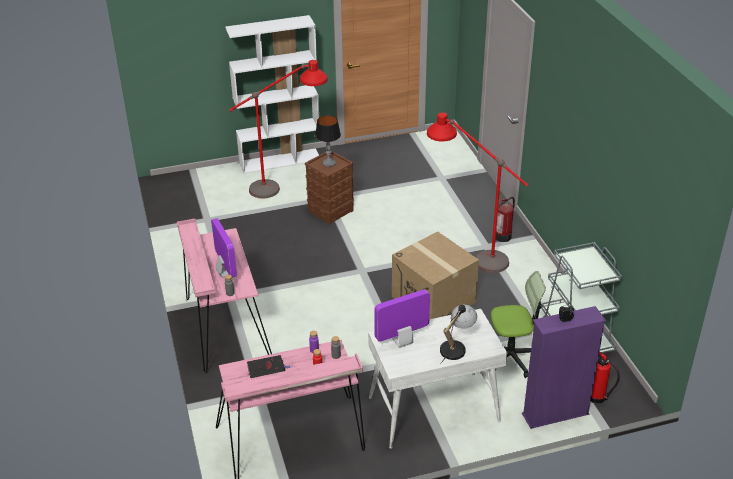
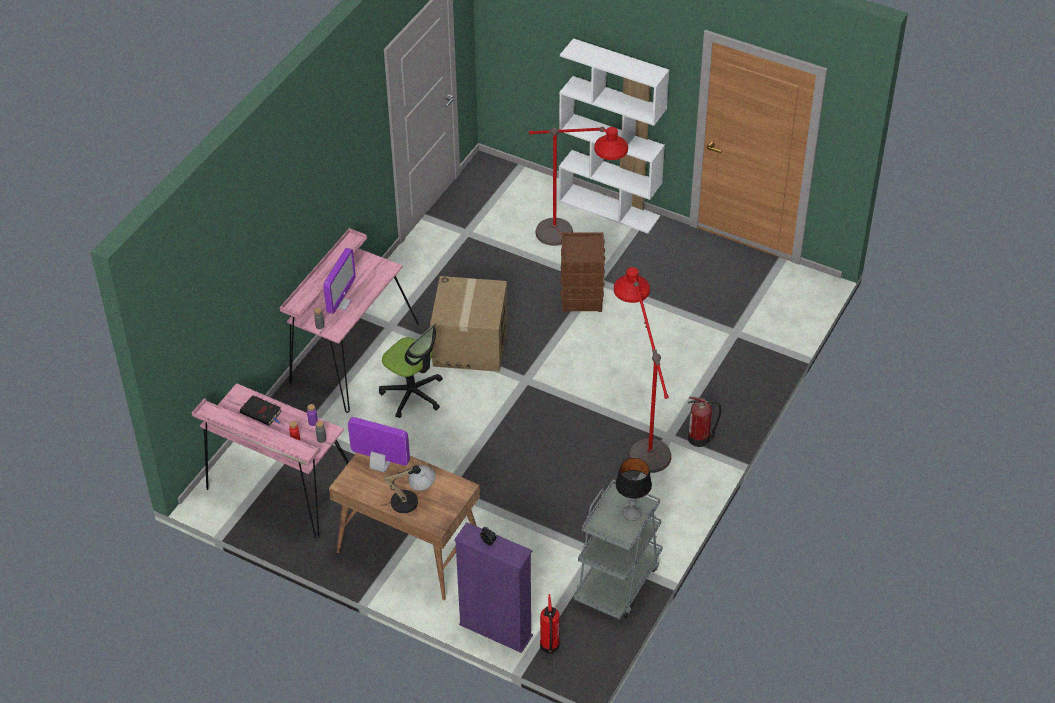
camera: 45 degrees right, 10 degrees up
table lamp [315,115,341,167] -> table lamp moved to [616,458,652,521]
white desk [368,309,507,448] -> brown desk [329,453,480,600]
cardboard box [392,231,479,319] -> cardboard box moved to [430,276,508,372]
office chair [491,271,546,378] -> office chair moved to [379,323,443,418]

